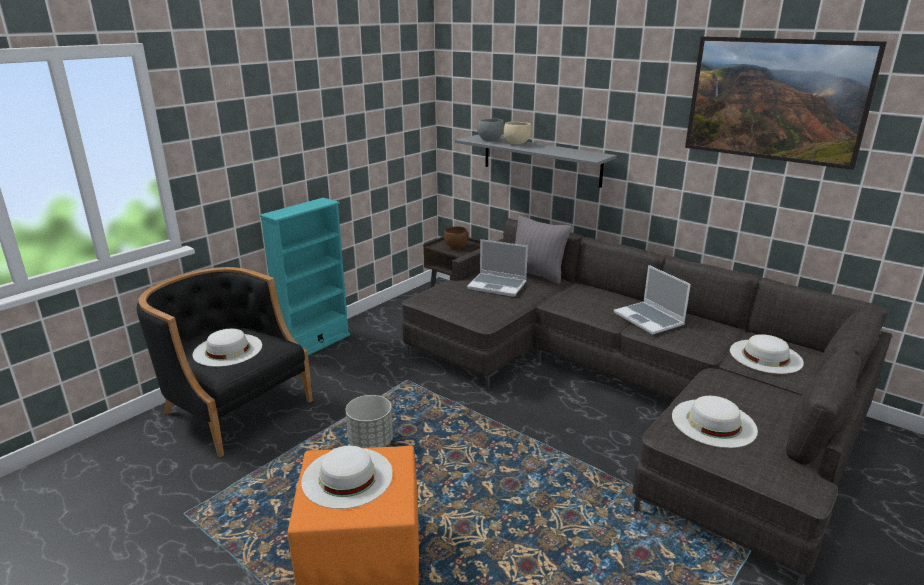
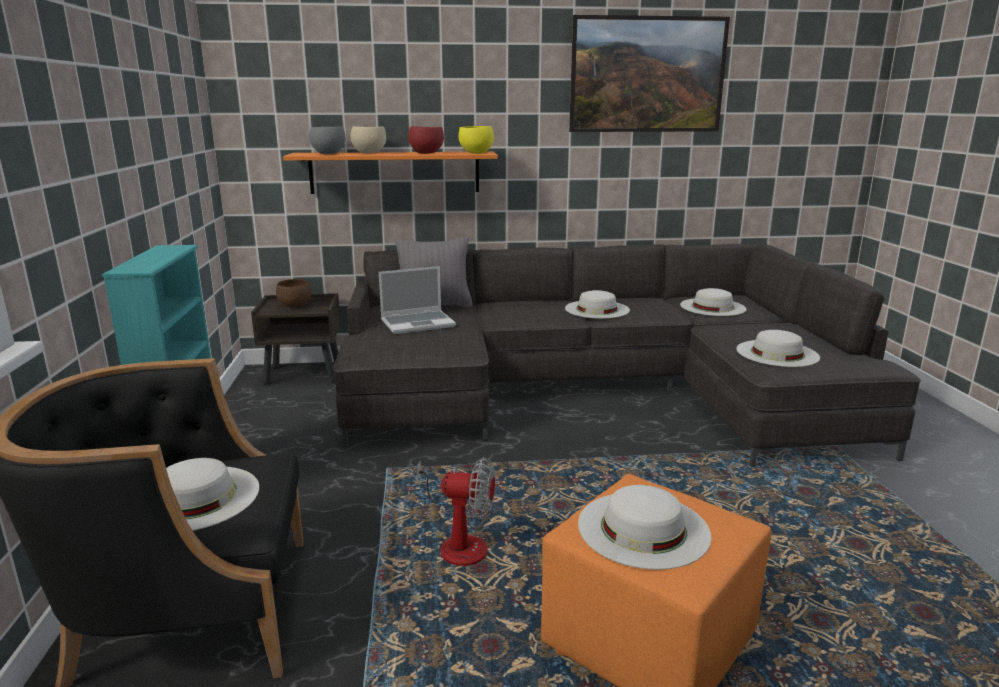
camera: 45 degrees left, 5 degrees down
grey planter [346,395,393,448] -> fan [417,457,496,566]
grey shelf [455,135,617,188] -> orange shelf [283,152,498,194]
laptop [614,265,691,335] -> white hat [565,290,630,319]
none -> red bowl [408,126,444,154]
none -> yellow bowl [459,126,494,154]

